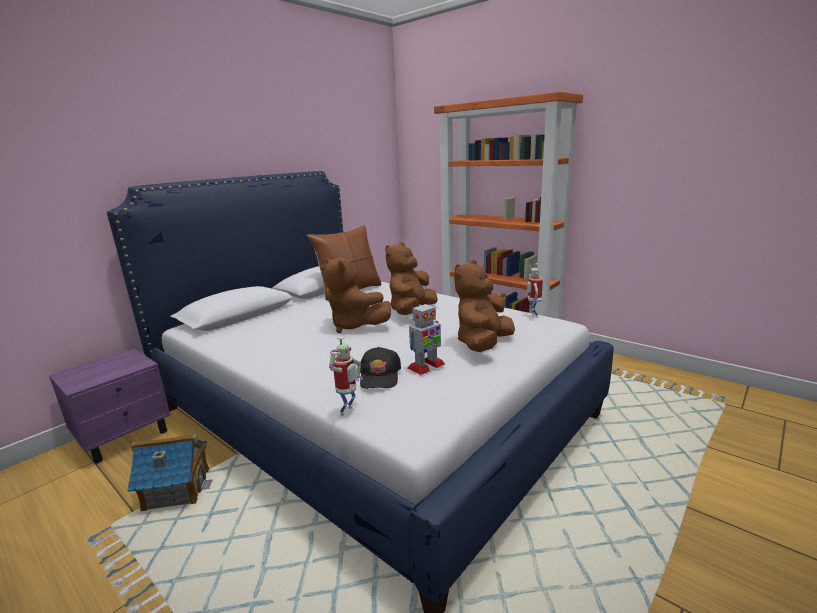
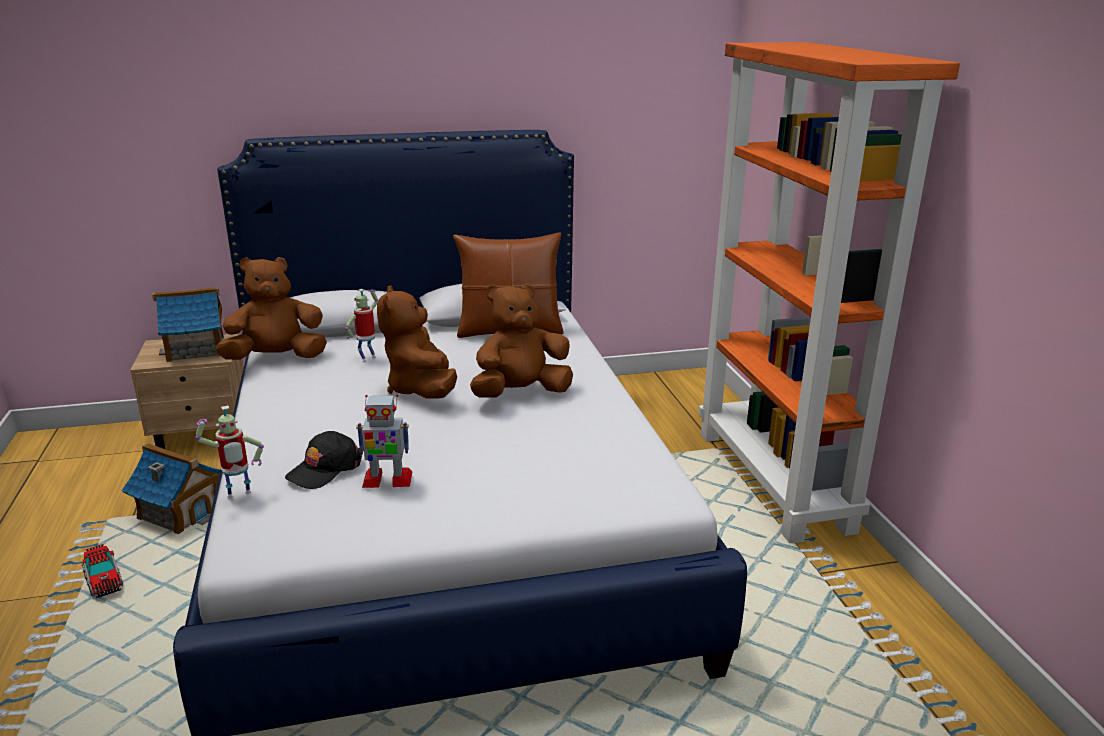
camera: 35 degrees right, 5 degrees up
purple nightstand [49,348,171,464] -> beige nightstand [130,333,244,450]
brown plush toy [454,260,515,352] -> brown plush toy moved to [216,257,327,360]
toy robot [527,263,543,318] -> toy robot moved to [345,289,378,363]
none -> toy truck [82,543,123,598]
none -> toy house [152,287,224,362]

